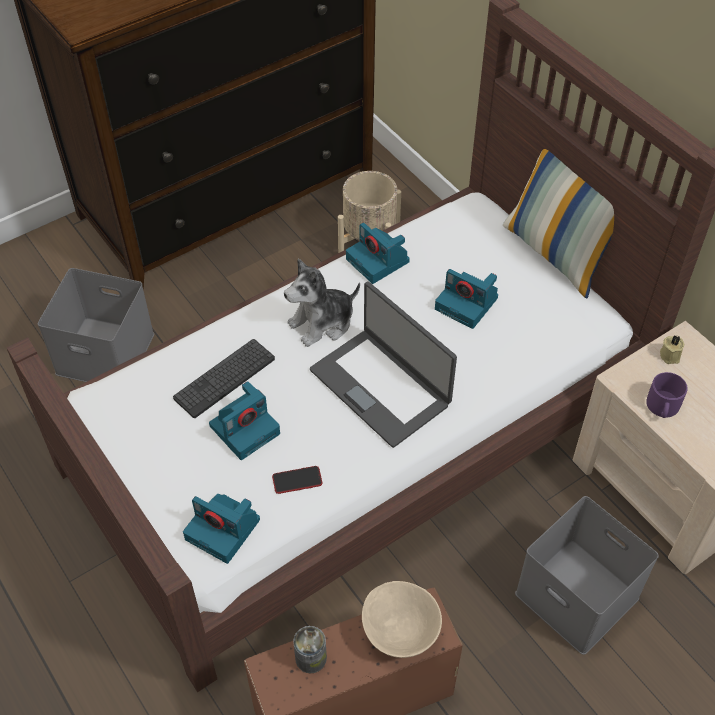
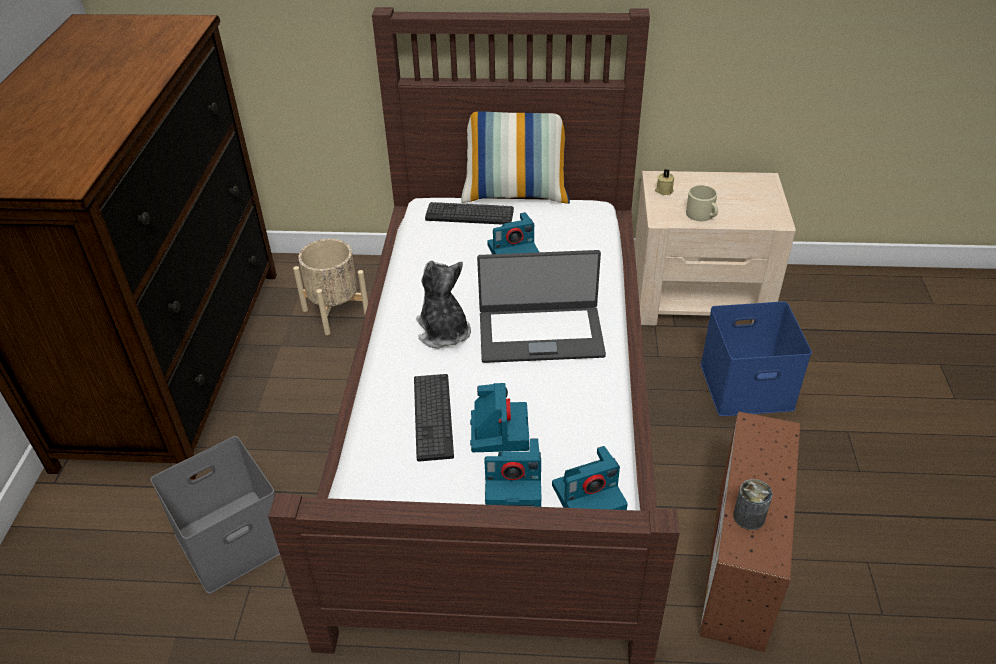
camera: 50 degrees left, 10 degrees down
phone [272,466,322,494] -> none
plush toy [284,259,360,347] -> plush toy turned 150 degrees clockwise [416,261,471,349]
camera [346,223,410,284] -> camera moved to [485,439,541,507]
beige bowl [362,581,442,658] -> none
grey storage box [515,496,659,655] -> blue storage box [701,301,812,416]
purple mug [646,372,688,418] -> beige mug [686,185,718,221]
none -> keyboard [425,202,514,225]

